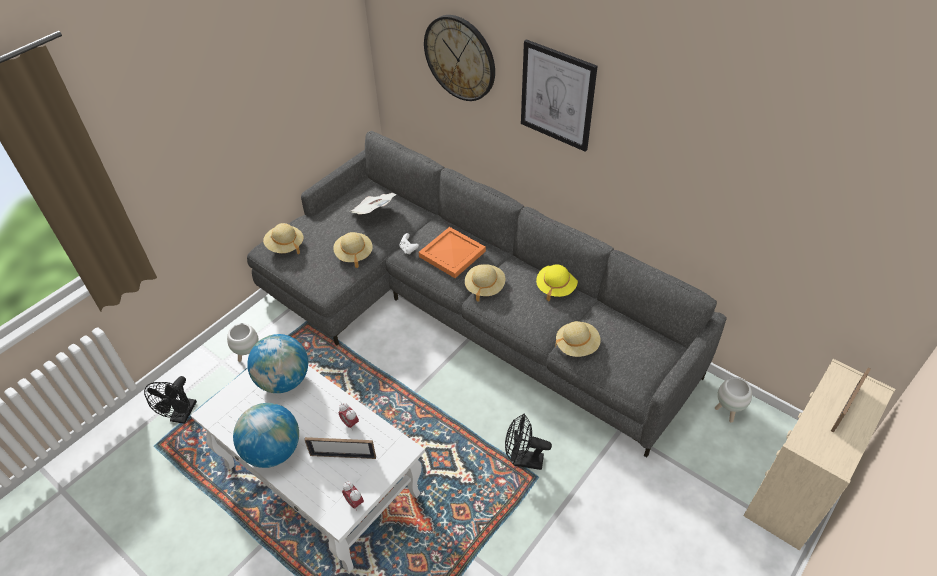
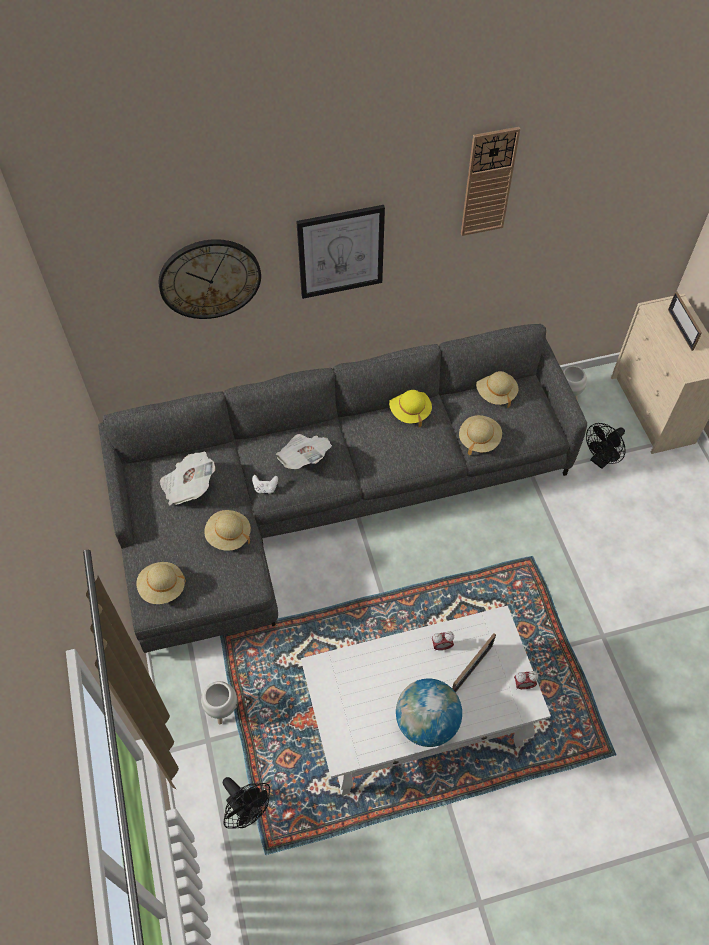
camera: 55 degrees left, 10 degrees up
globe [247,334,308,393] -> none
orange tray [419,227,486,278] -> newspaper [276,434,332,469]
beige hat [465,264,505,302] -> beige hat moved to [476,371,519,408]
black fan [505,414,552,470] -> black fan moved to [586,423,626,469]
none -> wall clock [461,127,520,236]

